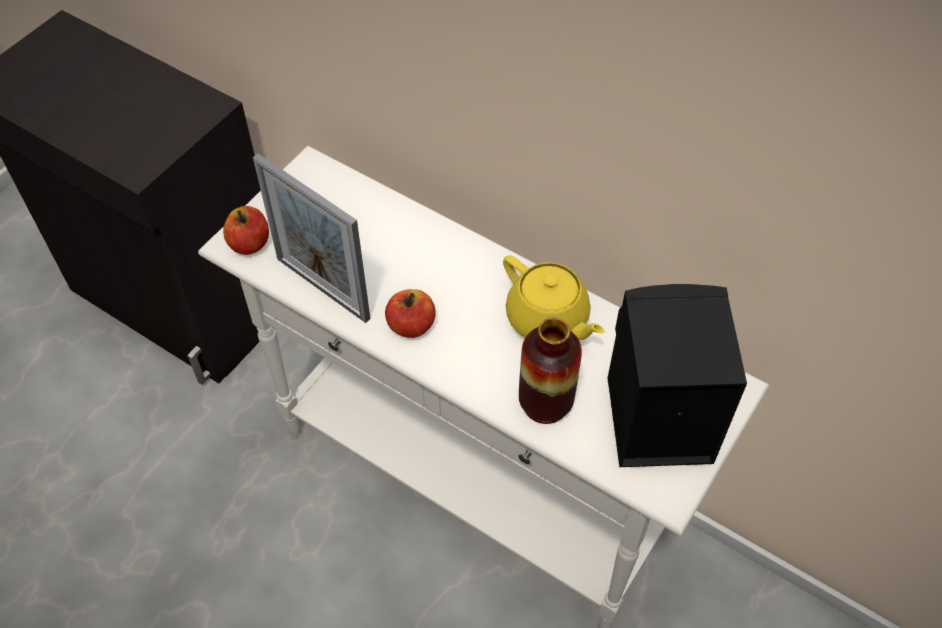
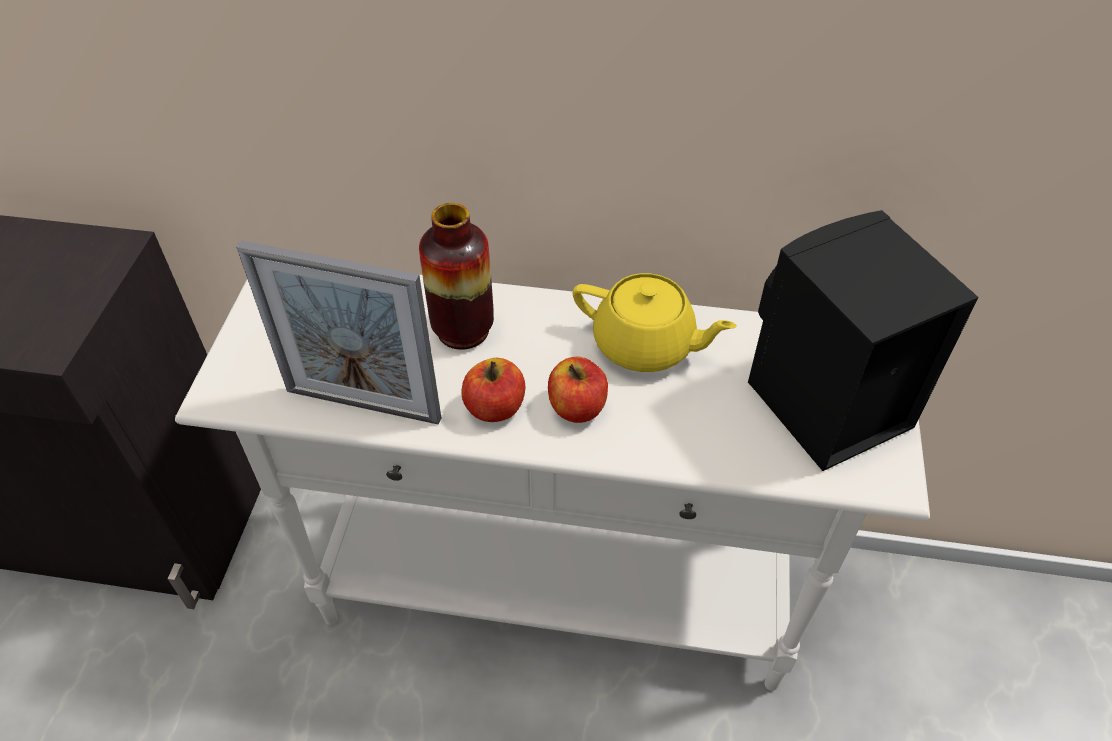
camera: 25 degrees left, 5 degrees down
apple [223,206,269,255] -> apple moved to [548,357,608,423]
vase [519,317,582,424] -> vase moved to [419,203,494,350]

